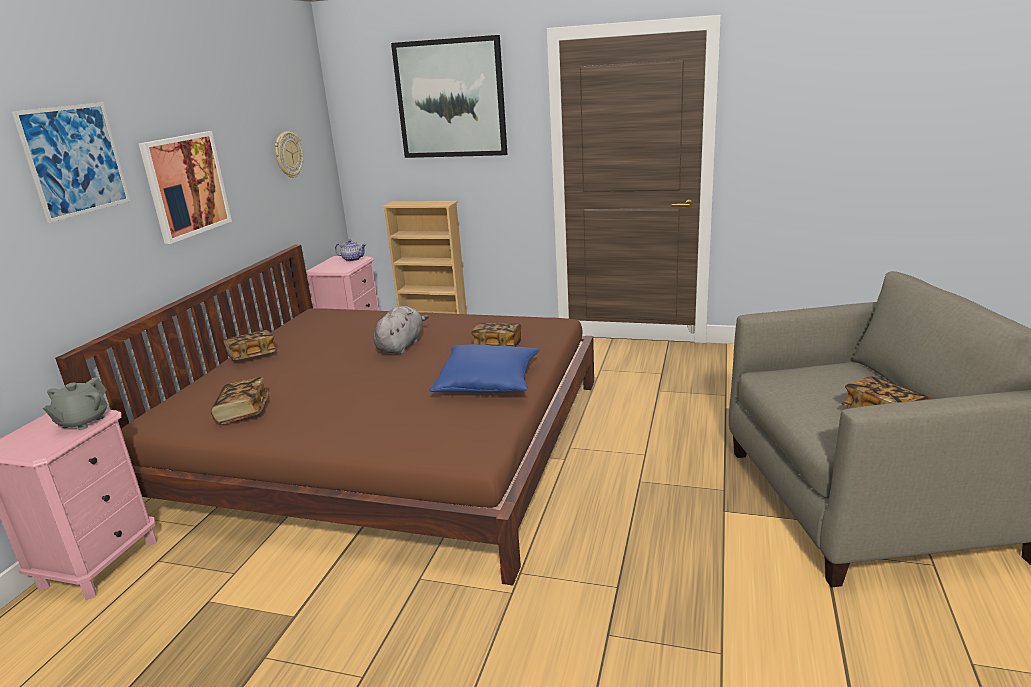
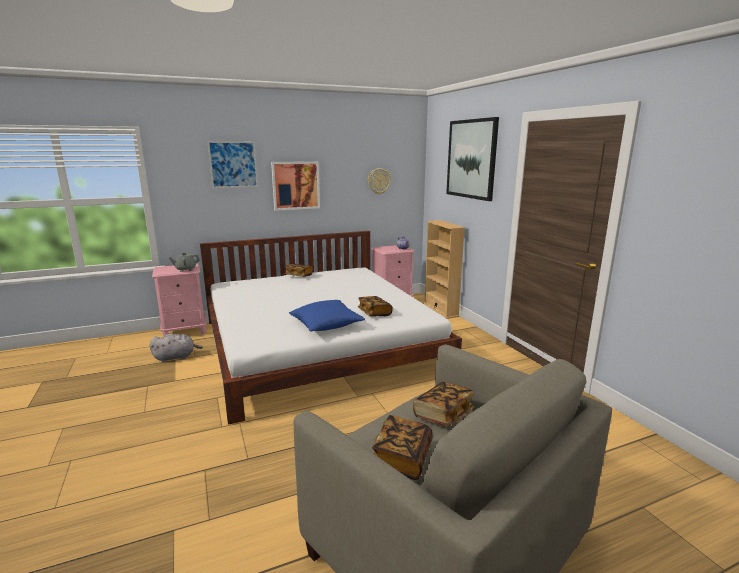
camera: 50 degrees right, 5 degrees down
brown bed [55,245,594,586] -> white bed [200,231,462,425]
book [211,377,269,425] -> book moved to [413,382,474,427]
grey plush toy [373,306,429,354] -> grey plush toy moved to [150,334,203,362]

